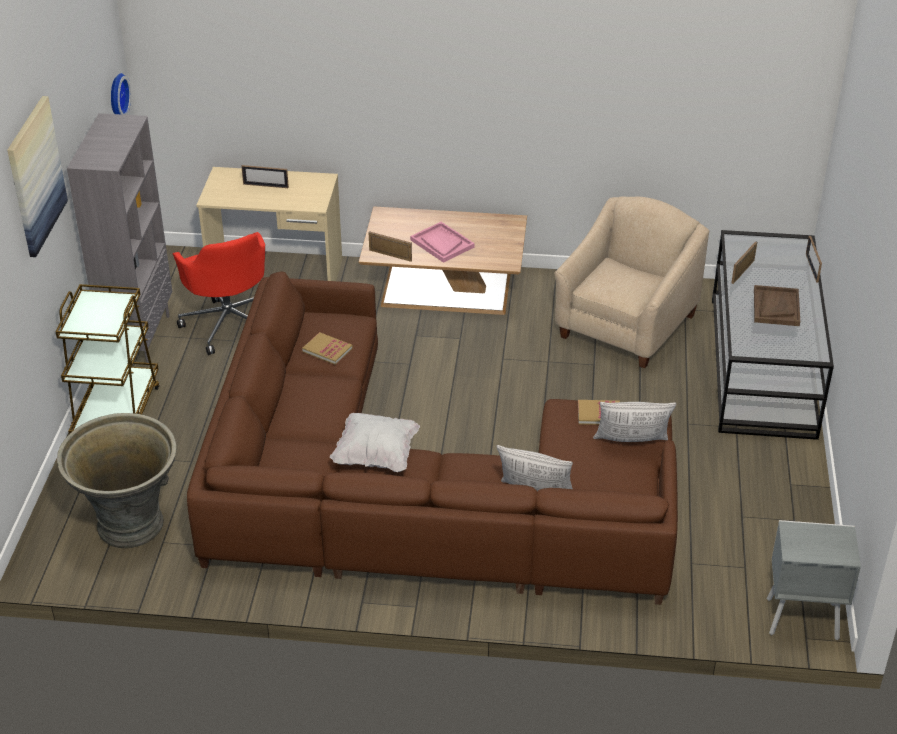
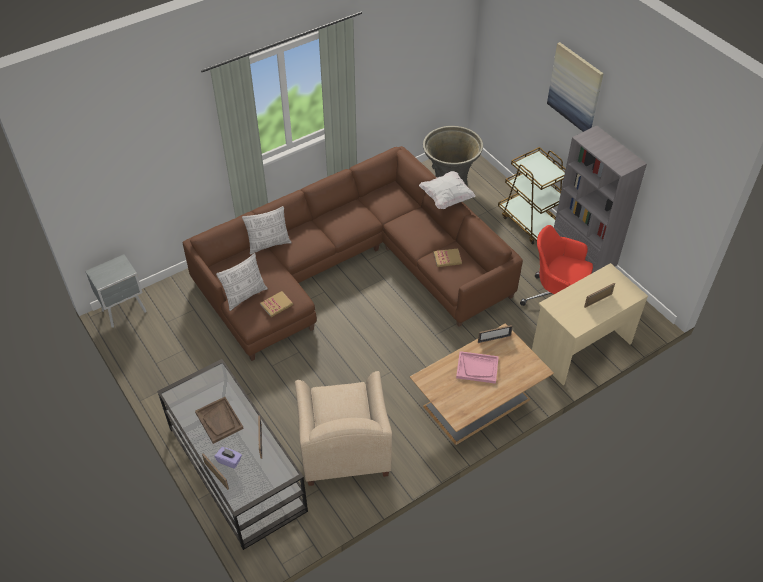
camera: 140 degrees right, 10 degrees up
wall clock [111,73,131,115] -> none
white pillow [330,413,420,472] -> white pillow moved to [419,171,475,209]
none -> purple tissue box [215,447,242,469]

